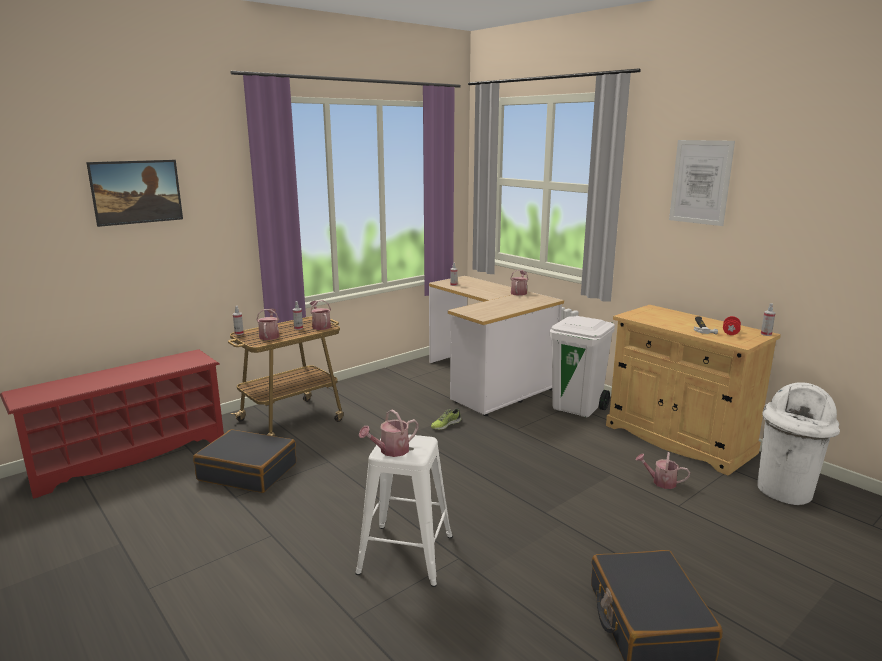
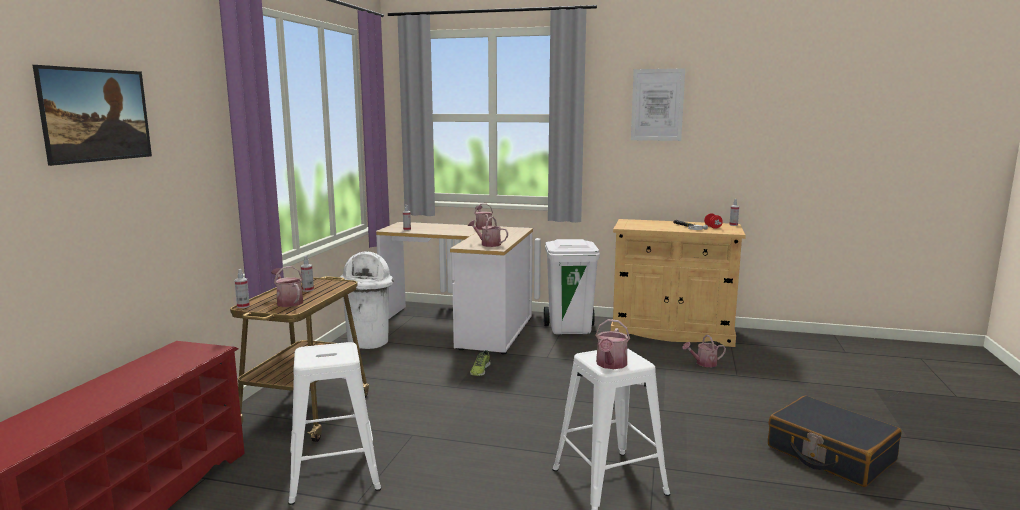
camera: 35 degrees left, 5 degrees down
black suitcase [193,429,296,493] -> white stool [288,342,381,505]
watering can [310,300,331,330] -> watering can moved to [468,216,508,247]
white trash can [757,382,840,505] -> white trash can moved to [341,251,394,349]

